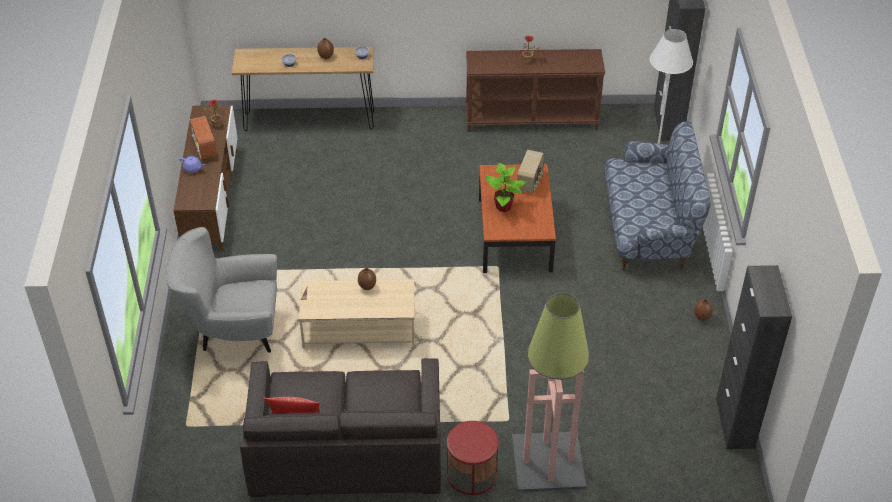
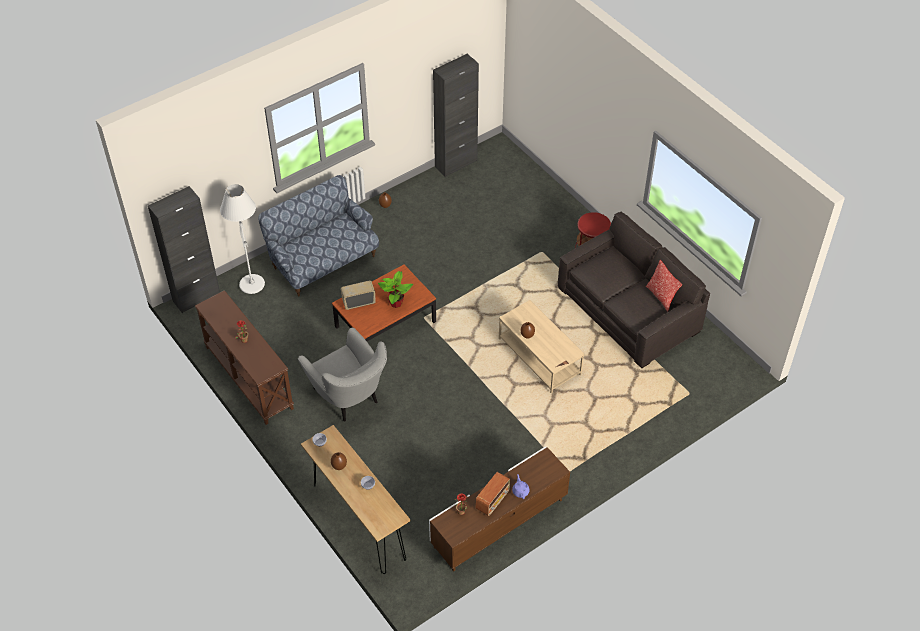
camera: 125 degrees left, 5 degrees up
grey armchair [165,227,277,353] -> grey armchair moved to [298,328,387,422]
floor lamp [512,293,589,492] -> none

